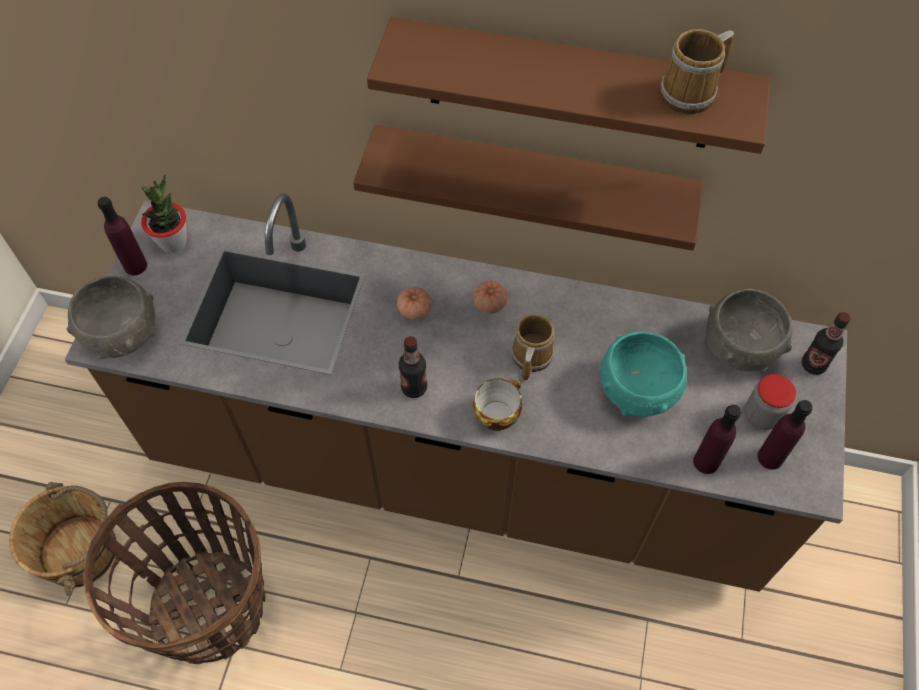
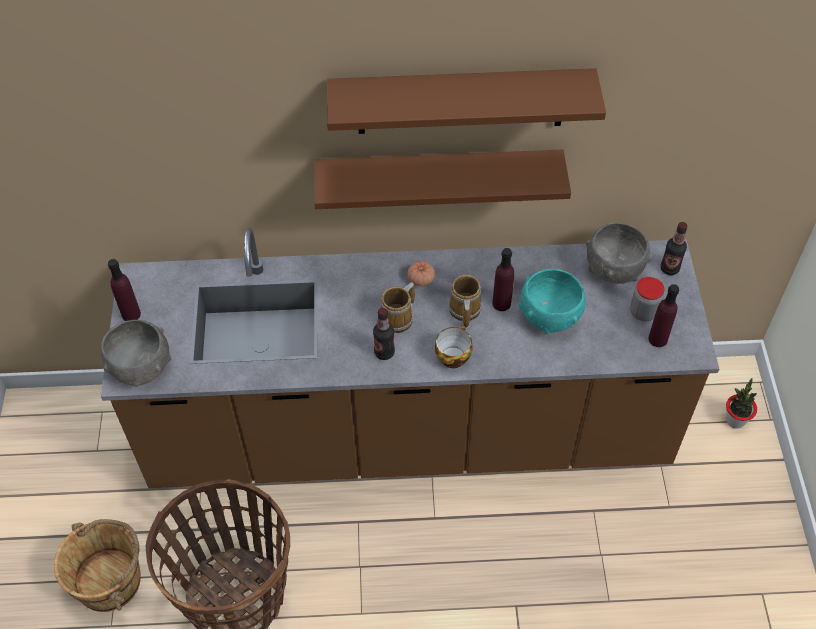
camera: 15 degrees left, 5 degrees down
potted plant [141,174,187,253] -> potted plant moved to [726,378,757,428]
tomato [397,287,432,320] -> none
mug [660,29,734,114] -> mug moved to [381,283,415,333]
purple bottle [693,405,741,474] -> purple bottle moved to [492,248,514,311]

